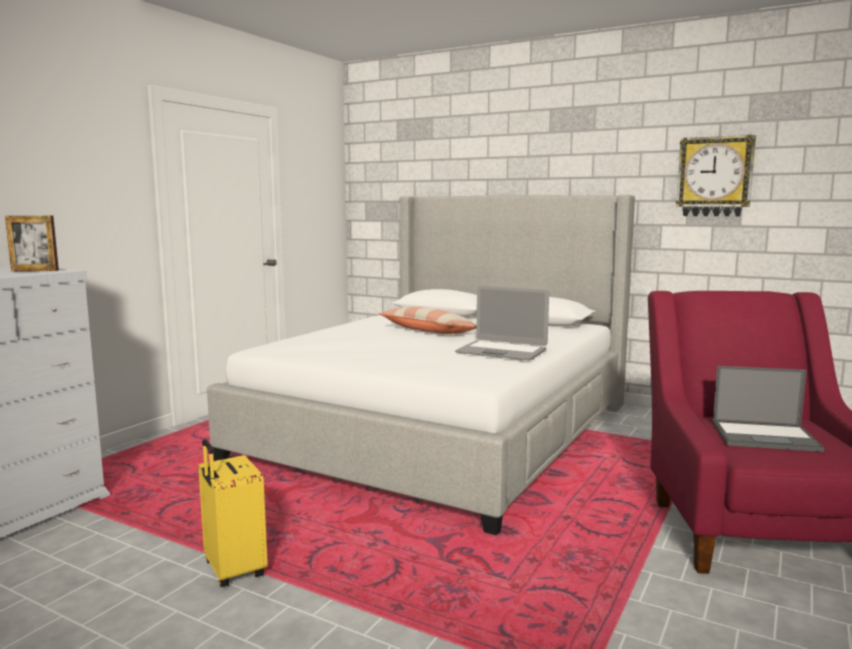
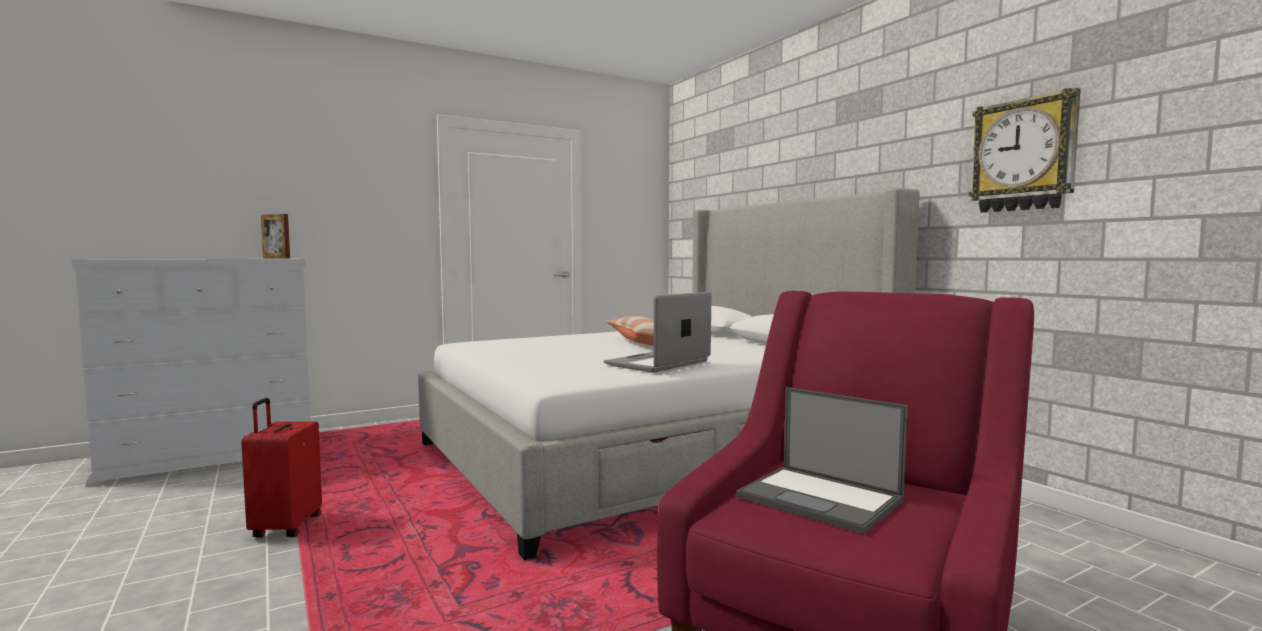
camera: 30 degrees right, 5 degrees down
yellow suitcase [198,439,268,587] -> red suitcase [241,398,322,538]
laptop [455,286,549,360] -> laptop turned 75 degrees clockwise [603,292,711,372]

